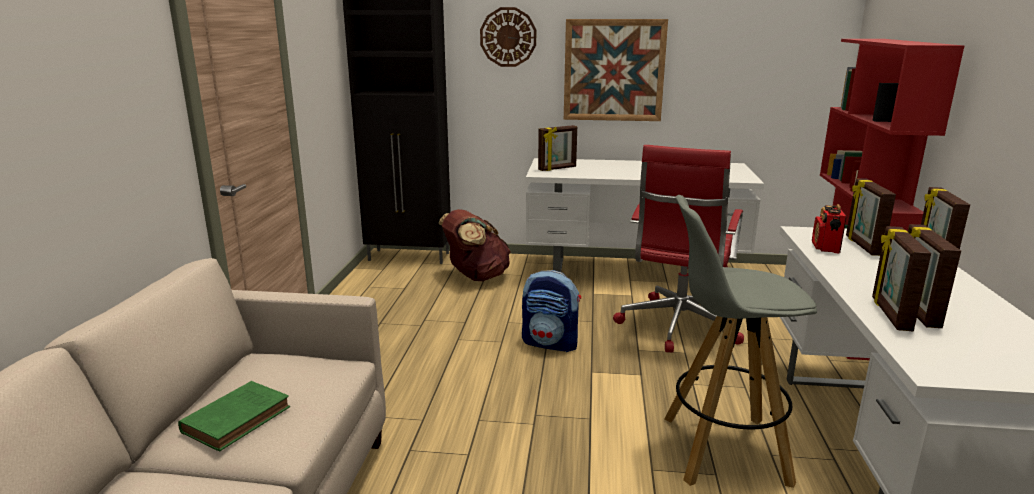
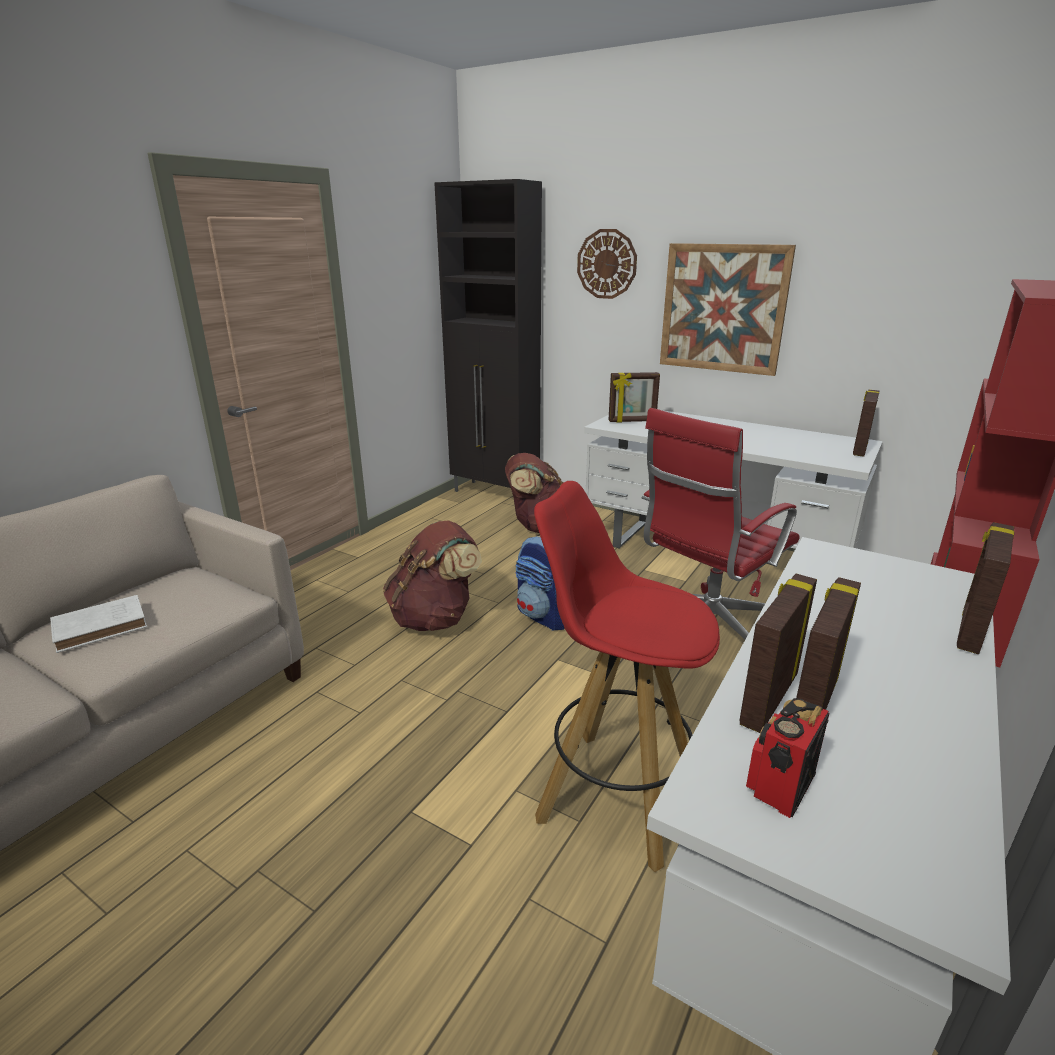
camera: 25 degrees right, 5 degrees up
green book [178,381,290,451] -> white book [50,595,147,653]
grey stool [665,195,817,488] -> red stool [534,481,720,872]
radio [812,204,847,253] -> radio moved to [746,698,829,818]
picture frame [846,178,896,256] -> picture frame moved to [853,390,879,457]
none -> brown backpack [383,520,482,631]

